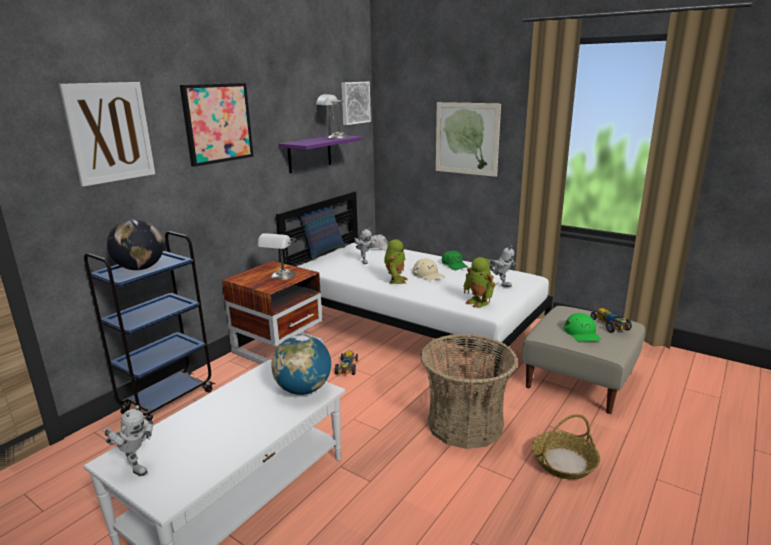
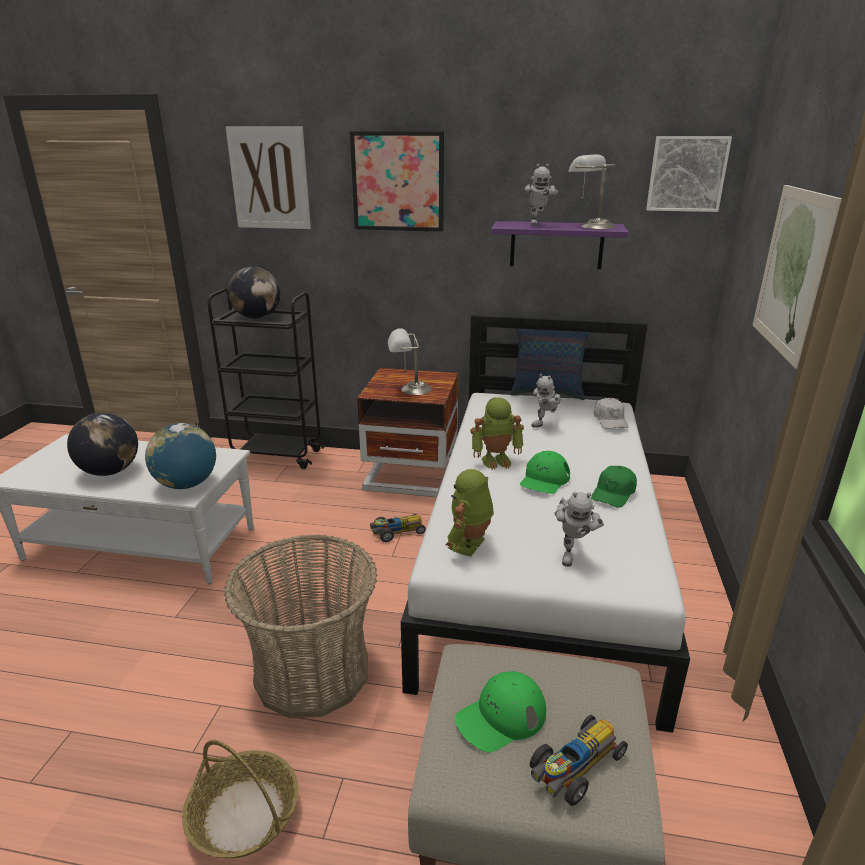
camera: 65 degrees right, 5 degrees up
blue cart [84,231,215,421] -> black cart [208,289,324,469]
toy robot [102,405,153,476] -> toy robot moved to [524,164,558,226]
beige cap [413,259,445,280] -> green cap [520,451,570,494]
none -> globe [67,412,138,476]

